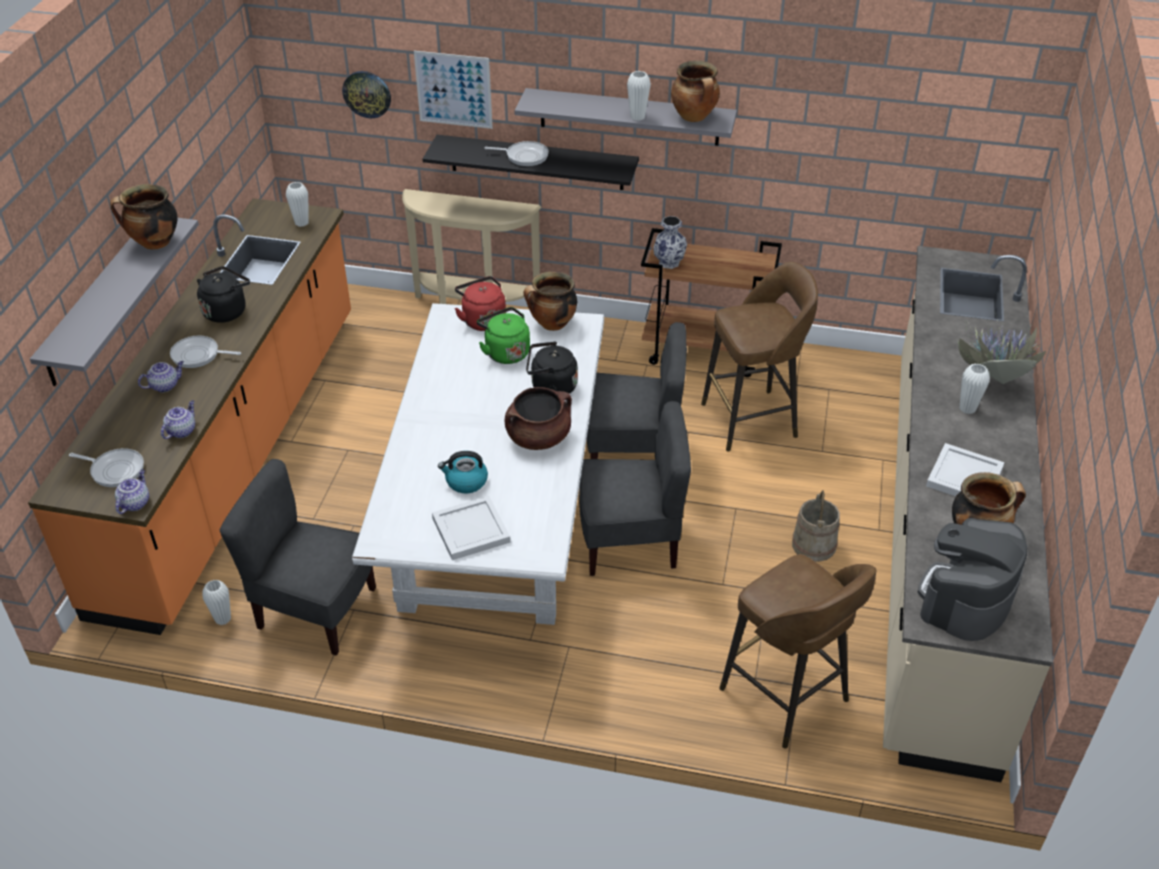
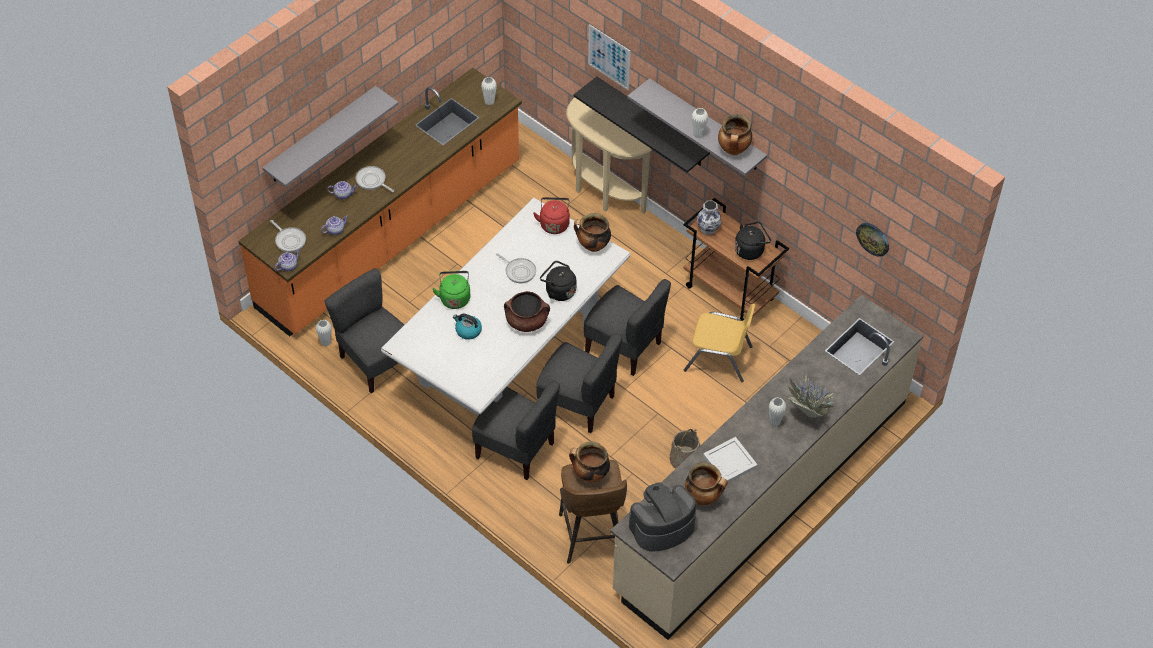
camera: 30 degrees right, 10 degrees up
cooking pot [110,184,178,250] -> cooking pot moved to [569,441,610,482]
black kettle [197,266,250,323] -> black kettle moved to [735,222,771,260]
wall clock [342,71,391,118] -> wall clock moved to [856,223,889,257]
white tray [432,496,511,560] -> none
green kettle [477,307,530,364] -> green kettle moved to [432,271,470,309]
frying pan [485,141,549,166] -> frying pan moved to [496,253,536,283]
brown stool [701,262,818,452] -> yellow chair [684,304,755,382]
none -> grey chair [472,380,560,480]

